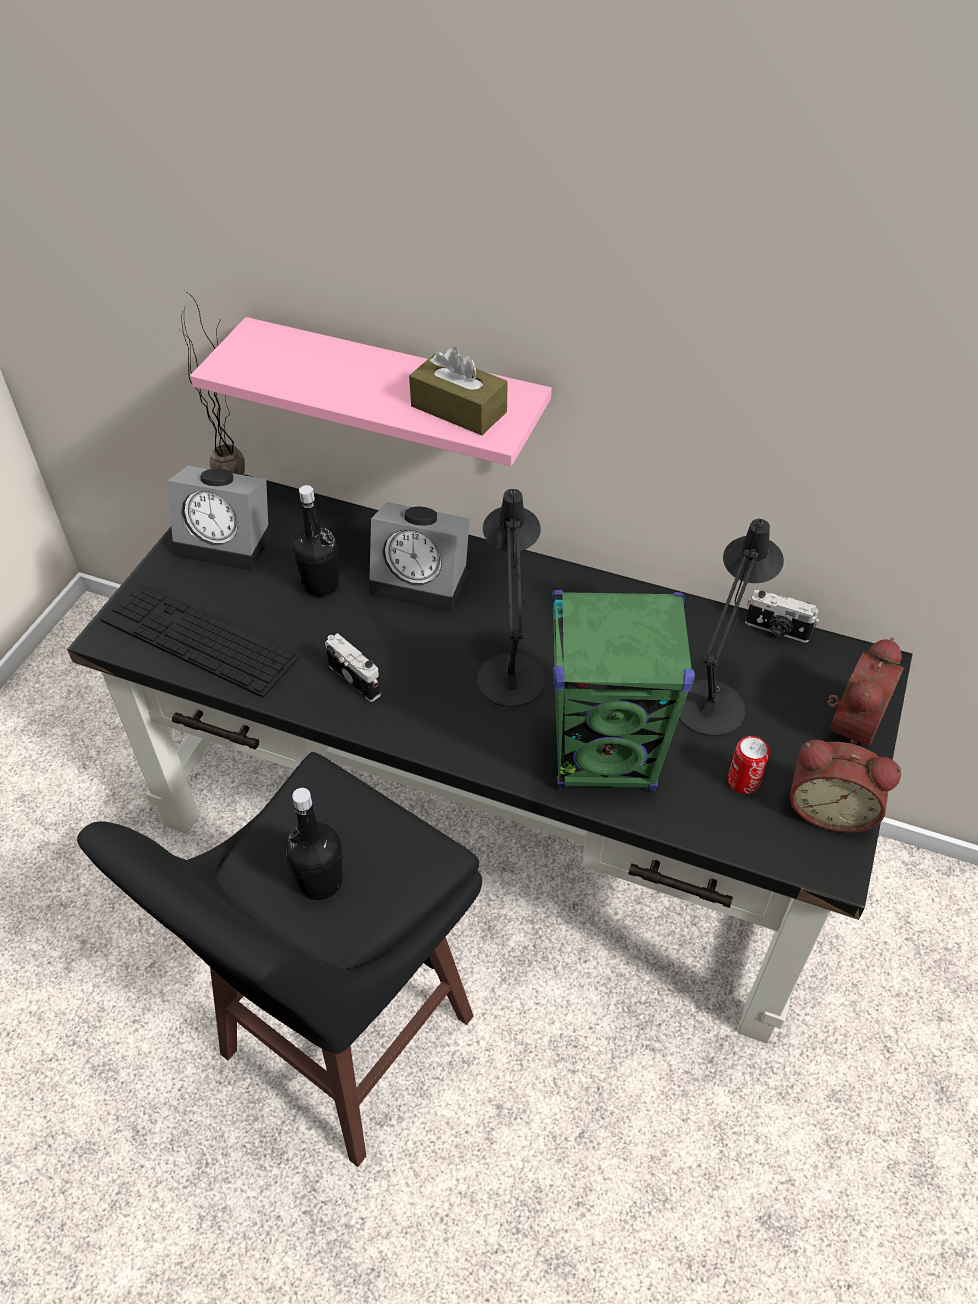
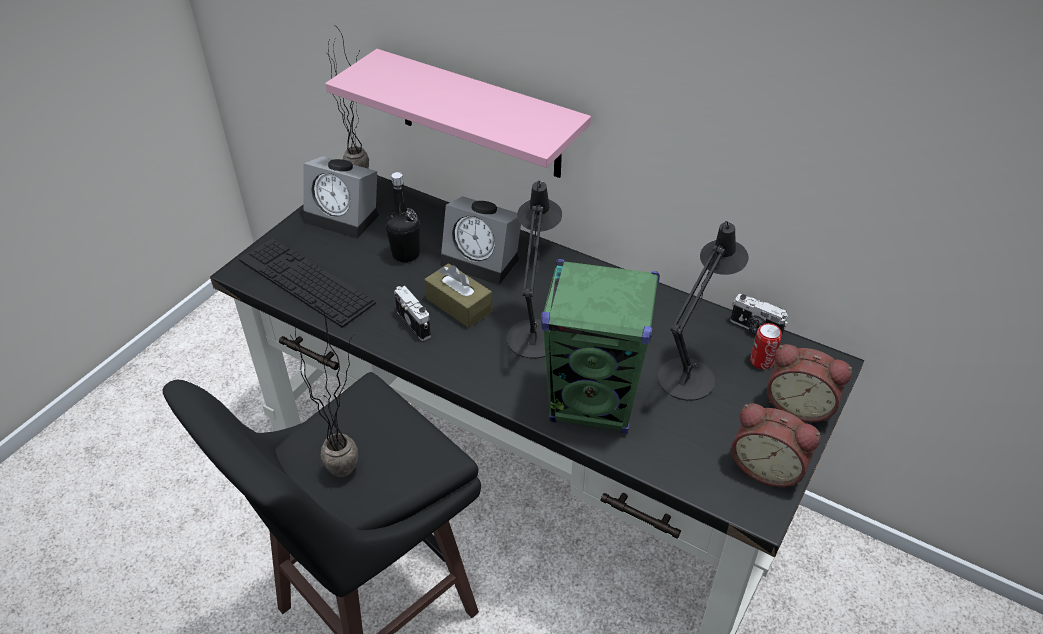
camera: 10 degrees right, 5 degrees down
black bottle [285,788,343,900] -> potted plant [290,302,358,477]
brown tissue box [409,347,508,435] -> brown tissue box moved to [425,263,492,328]
can [728,736,769,794] -> can moved to [750,323,782,369]
alarm clock [827,638,904,746] -> alarm clock turned 75 degrees clockwise [767,344,852,422]

